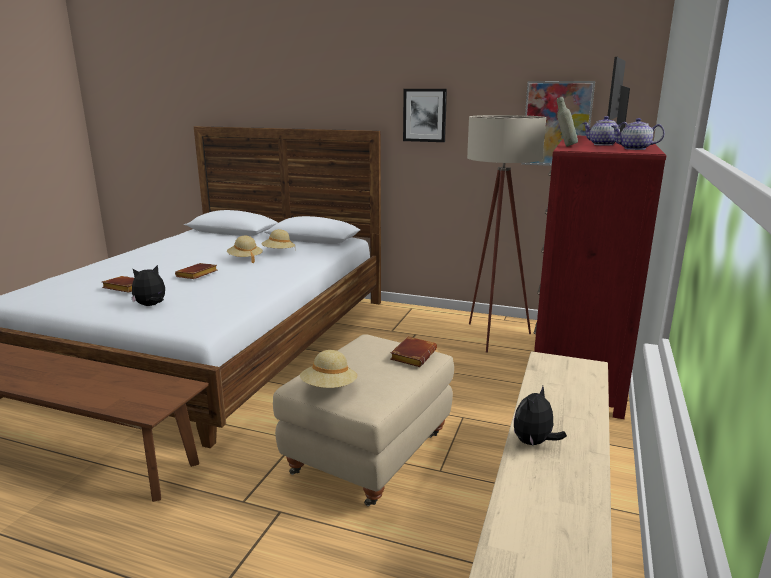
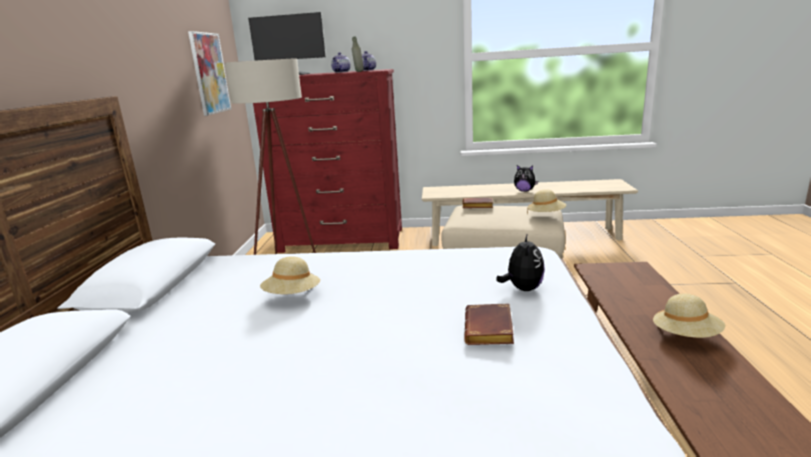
camera: 105 degrees left, 0 degrees up
plush toy [131,265,165,306] -> plush toy turned 120 degrees counterclockwise [496,233,545,291]
brown book [175,263,217,279] -> none
beige hat [261,229,295,248] -> beige hat moved to [653,294,725,338]
picture [403,89,447,142] -> none

